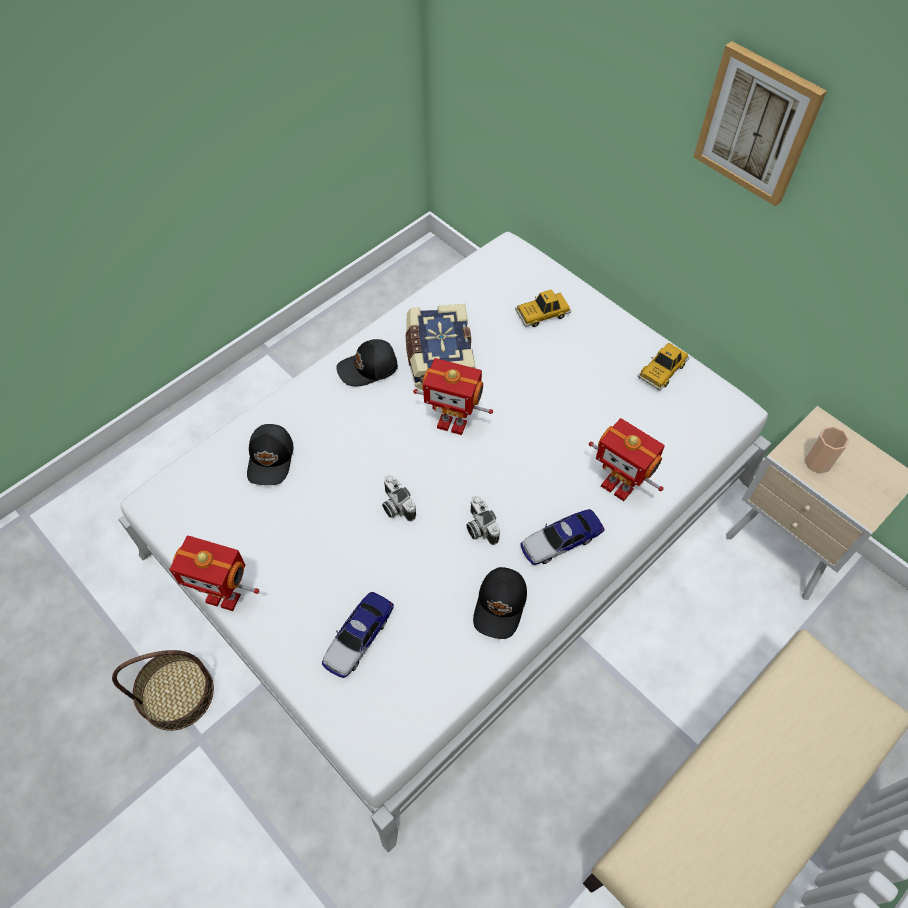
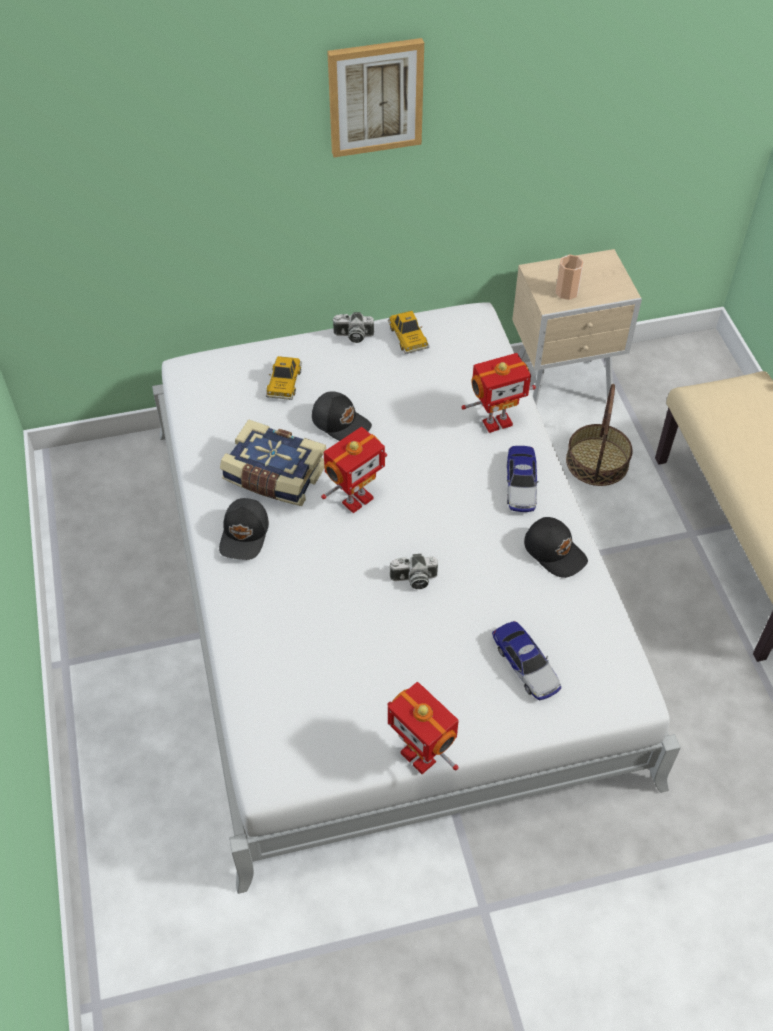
camera: 60 degrees left, 5 degrees down
basket [112,650,214,731] -> basket moved to [566,384,633,486]
toy robot [169,535,259,611] -> toy robot turned 90 degrees clockwise [388,682,459,774]
black cap [247,424,293,485] -> black cap moved to [312,391,372,441]
camera [467,496,500,545] -> camera moved to [332,312,374,343]

